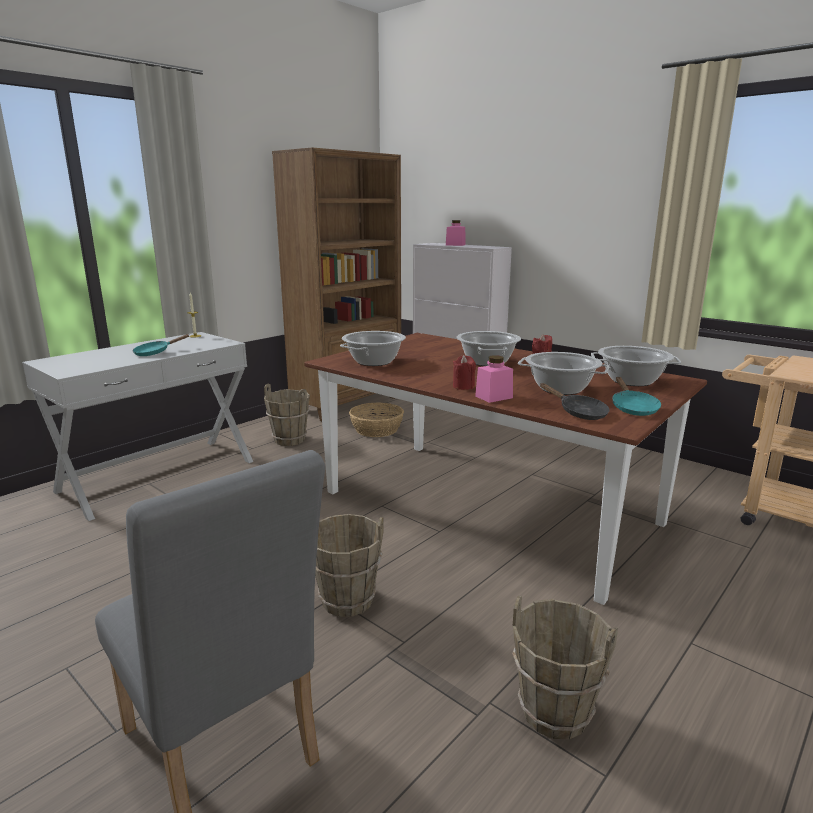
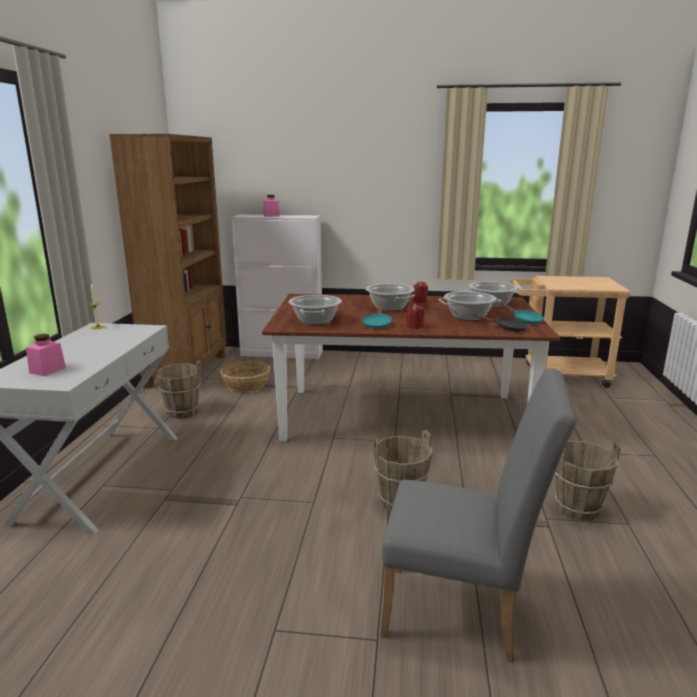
camera: 35 degrees left, 0 degrees up
turquoise frying pan [133,334,189,356] -> turquoise frying pan moved to [361,305,392,329]
pink jar [475,355,513,403] -> pink jar moved to [26,334,66,376]

